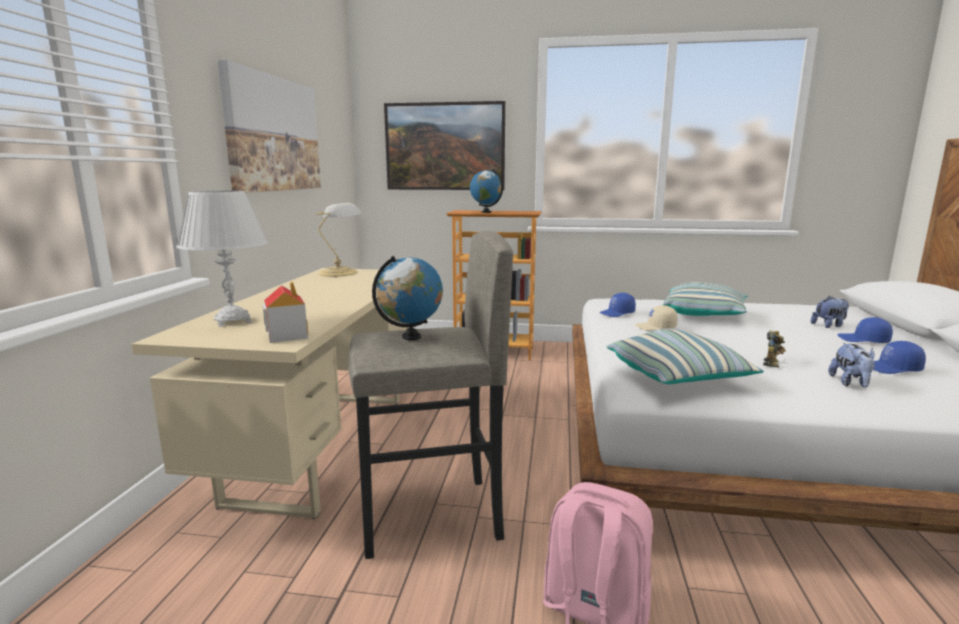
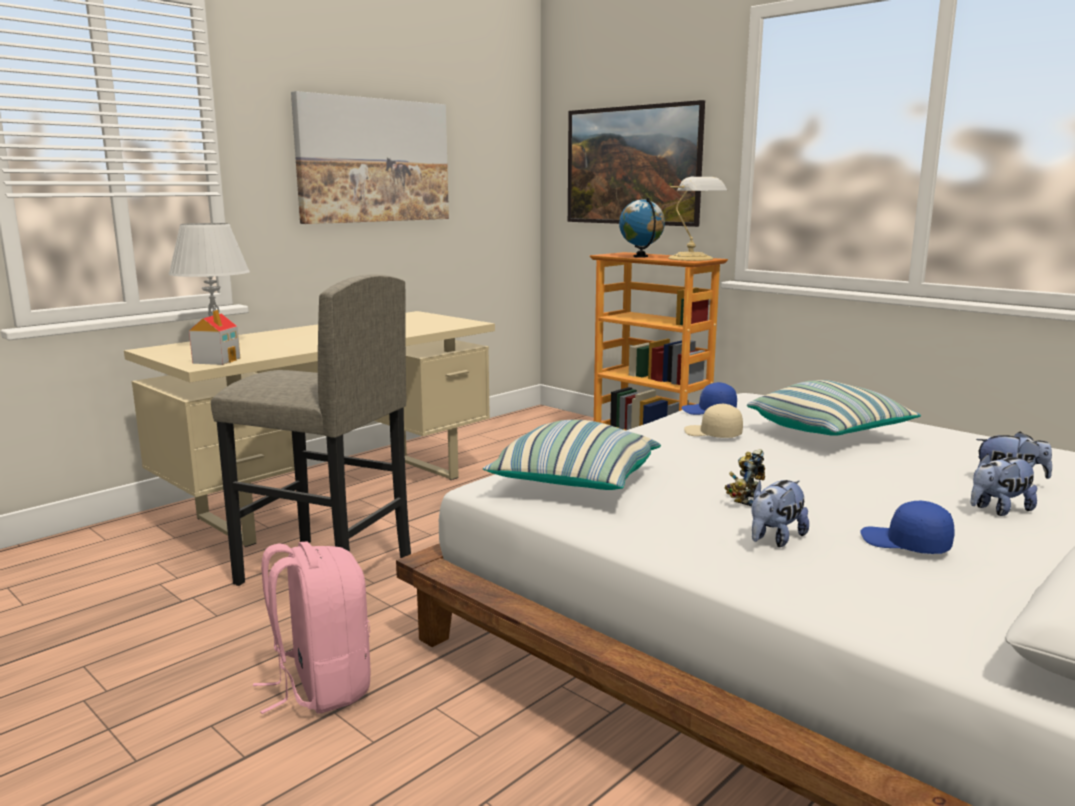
camera: 35 degrees right, 0 degrees up
table lamp [316,203,362,277] -> table lamp moved to [668,177,728,261]
globe [372,256,443,340] -> none
toy robot [763,330,786,368] -> toy robot turned 150 degrees clockwise [724,449,765,506]
blue cap [837,317,893,343] -> plush toy [971,454,1037,516]

